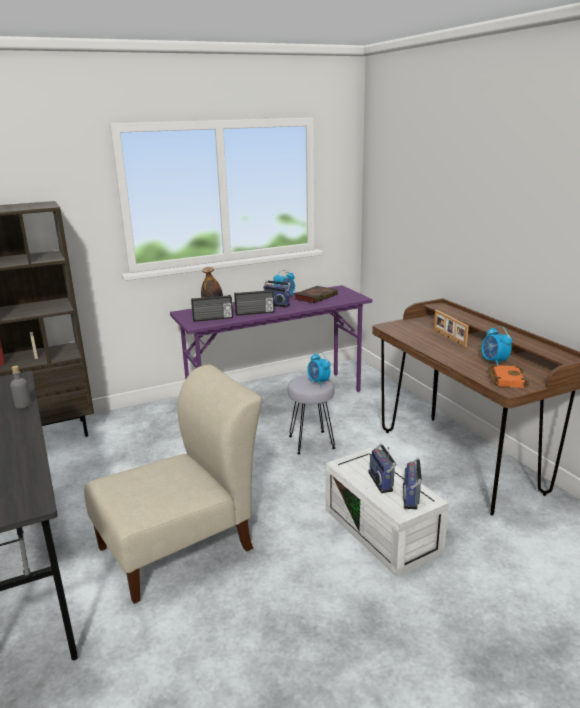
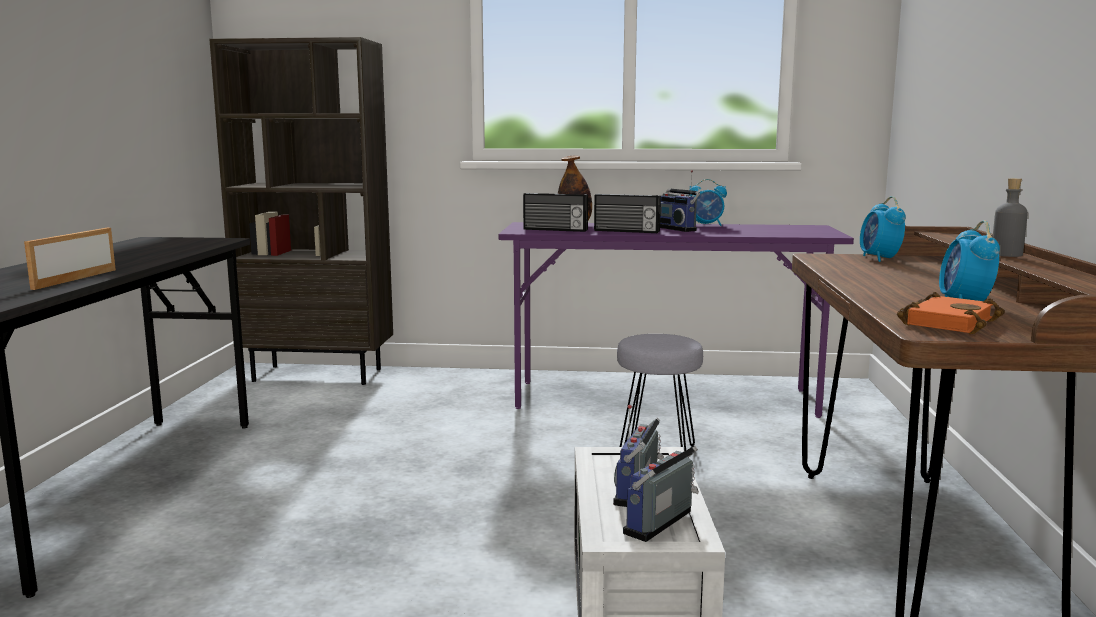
camera: 30 degrees right, 10 degrees down
grey bottle [10,366,31,408] -> grey bottle moved to [993,178,1028,257]
beige chair [84,365,262,604] -> none
book [294,286,338,303] -> none
alarm clock [307,352,331,386] -> alarm clock moved to [860,196,906,262]
picture frame [434,310,469,347] -> picture frame moved to [24,228,116,290]

